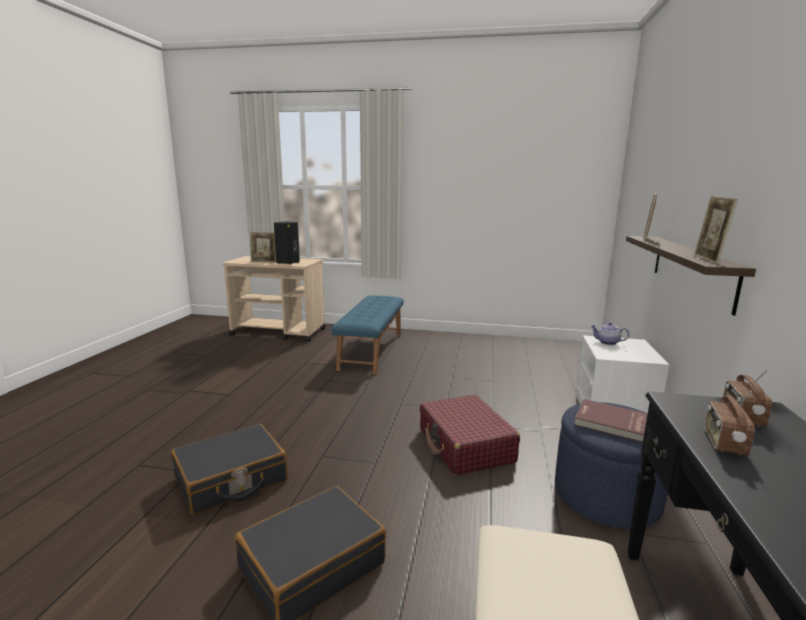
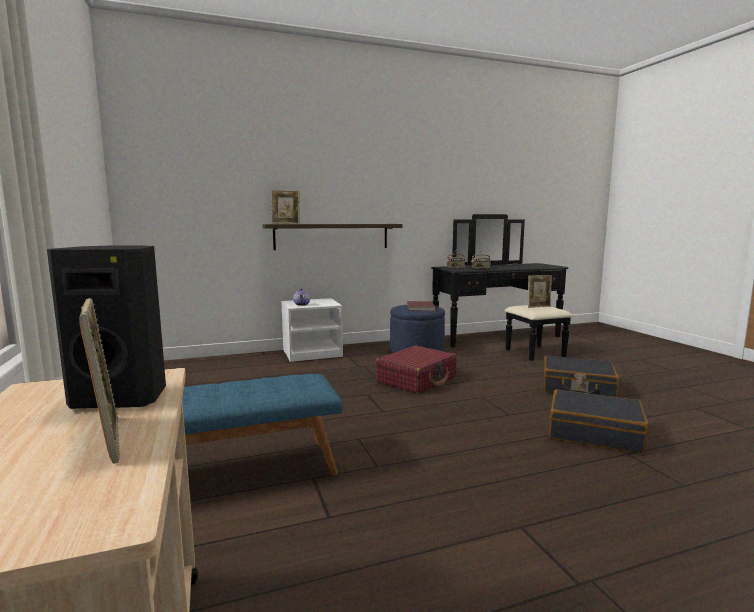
camera: 120 degrees left, 5 degrees down
picture frame [694,196,738,264] -> picture frame moved to [528,275,552,308]

